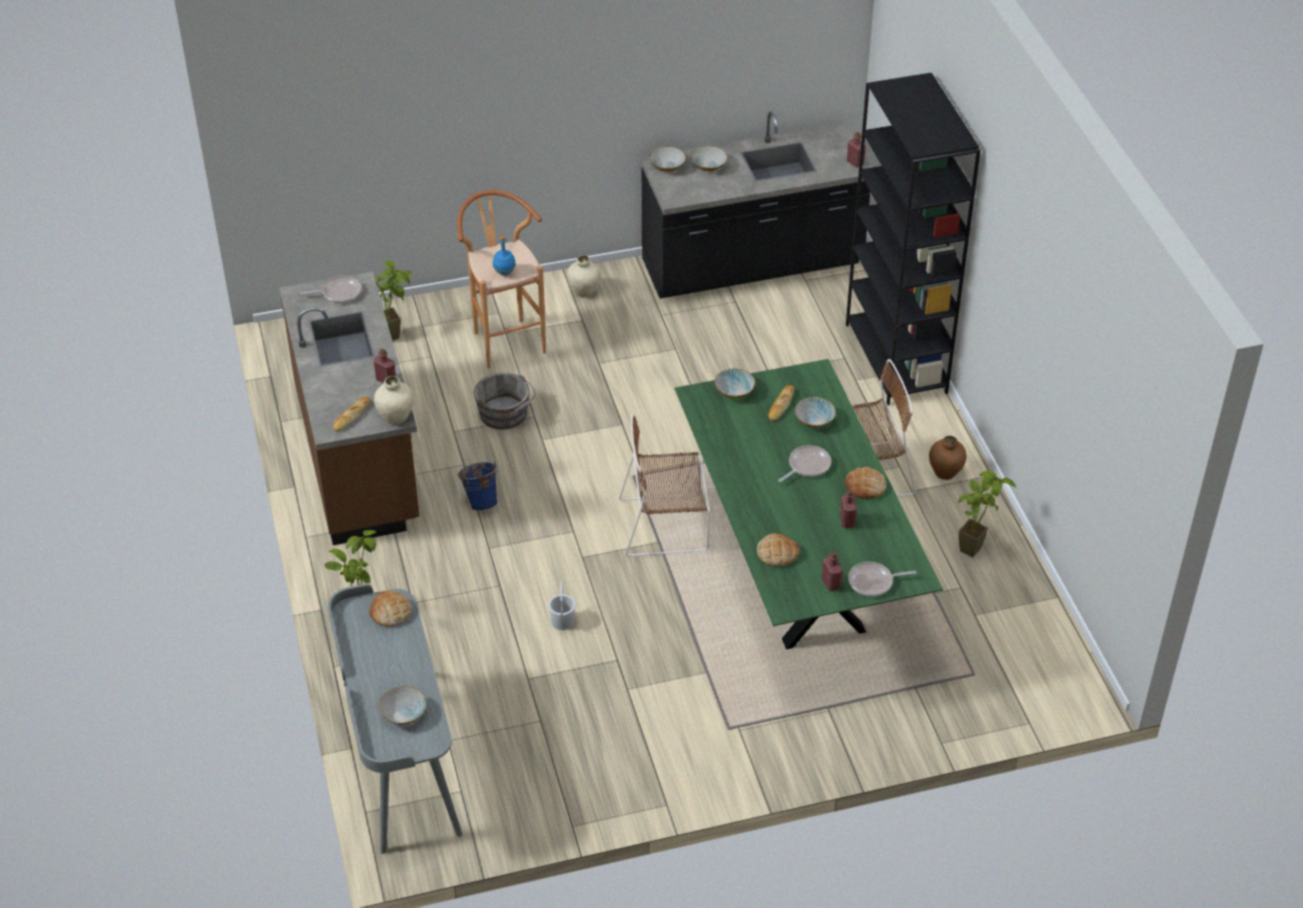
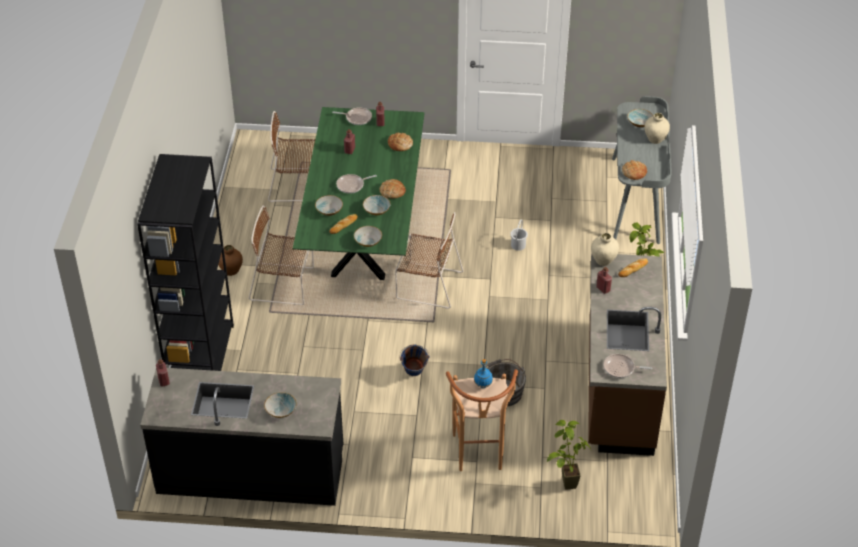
camera: 160 degrees left, 0 degrees up
blue bucket [457,462,498,511] -> blue bucket moved to [400,345,429,376]
beige vase [567,255,601,298] -> beige vase moved to [644,113,670,144]
bowl [649,146,686,172] -> bowl moved to [363,195,391,215]
bread [845,467,886,499] -> bread moved to [380,179,406,199]
potted plant [958,471,1016,558] -> none
none -> brown chair [268,111,315,202]

